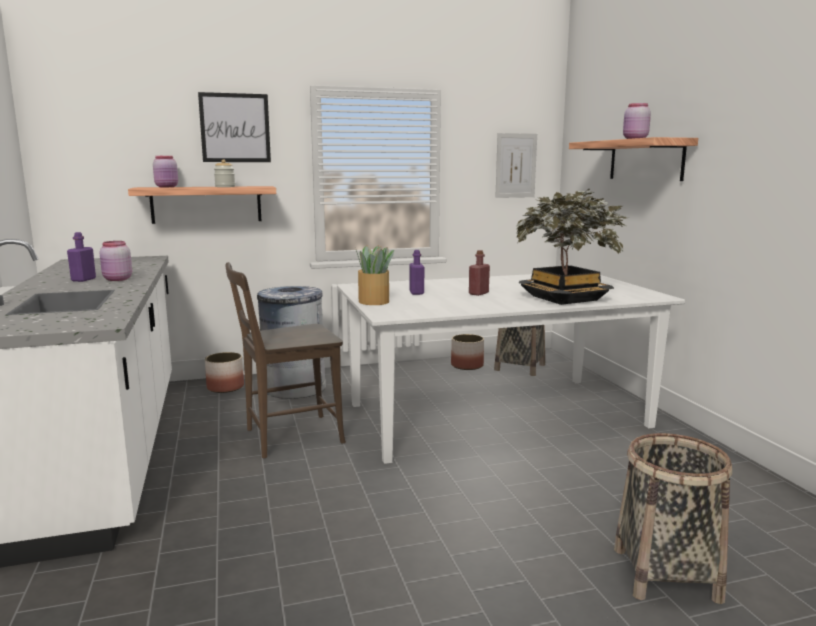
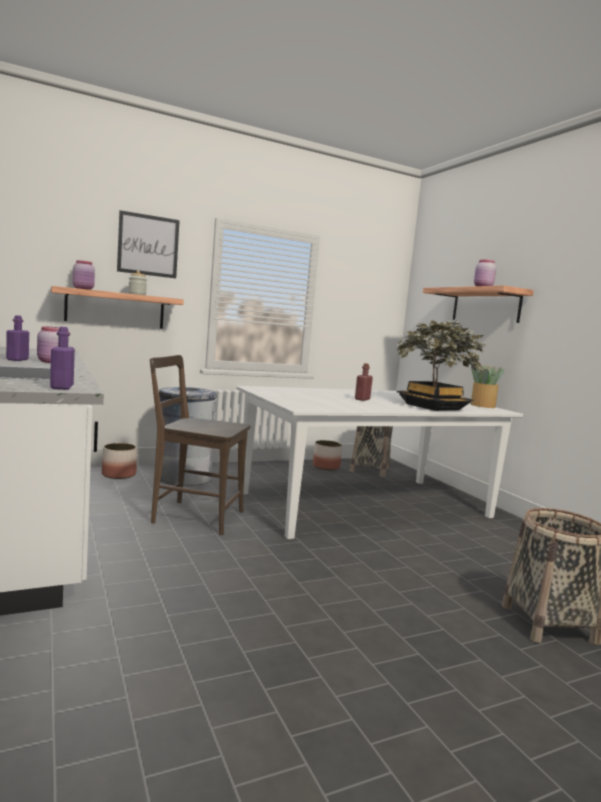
camera: 10 degrees left, 5 degrees down
brown chair [226,262,346,458] -> brown chair turned 45 degrees clockwise [150,355,250,535]
potted plant [356,245,394,305] -> potted plant moved to [471,365,504,408]
purple bottle [409,250,424,295] -> purple bottle moved to [50,327,75,390]
picture [495,133,537,198] -> none

